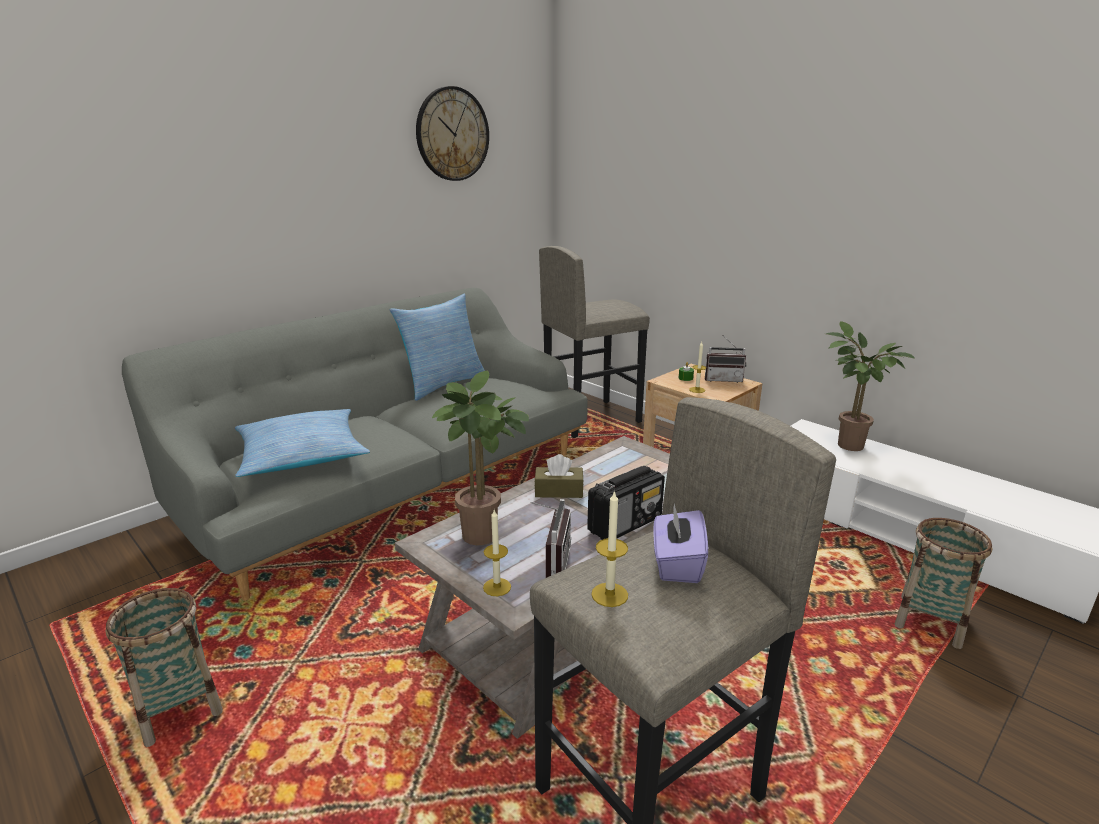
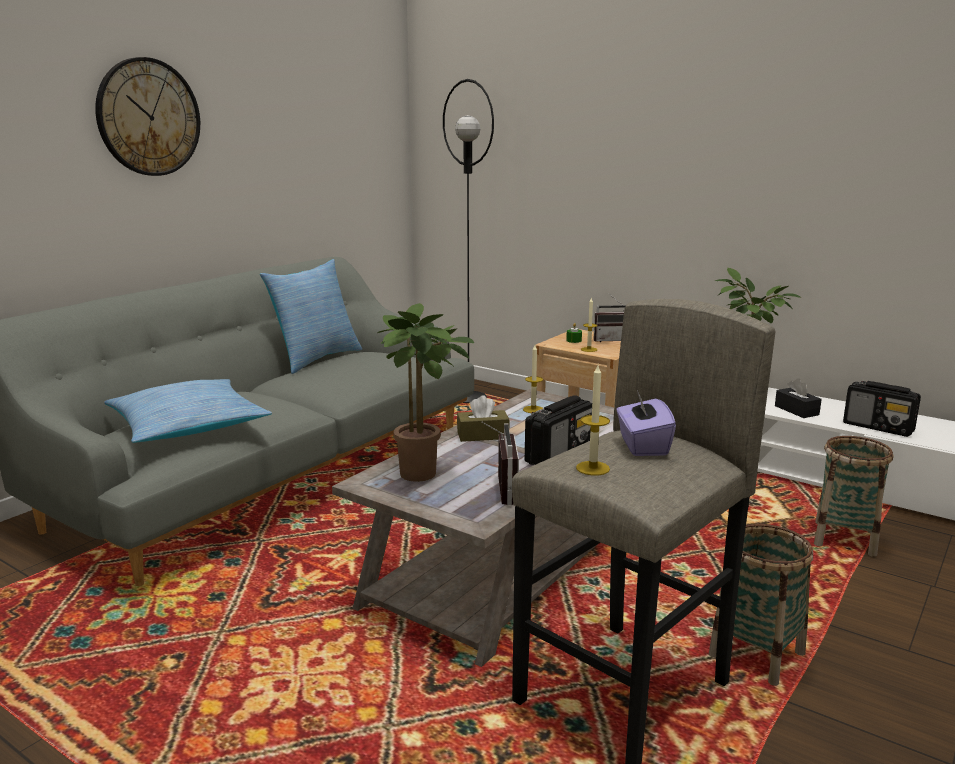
camera: 10 degrees left, 5 degrees down
basket [106,588,223,747] -> basket moved to [709,524,813,686]
wall clock [416,86,489,181] -> wall clock moved to [95,57,200,176]
candle [483,510,511,596] -> candle moved to [523,345,543,413]
grey stool [539,246,650,438] -> black floor lamp [443,79,494,403]
none -> black tissue box [775,378,822,418]
none -> radio [843,381,921,437]

